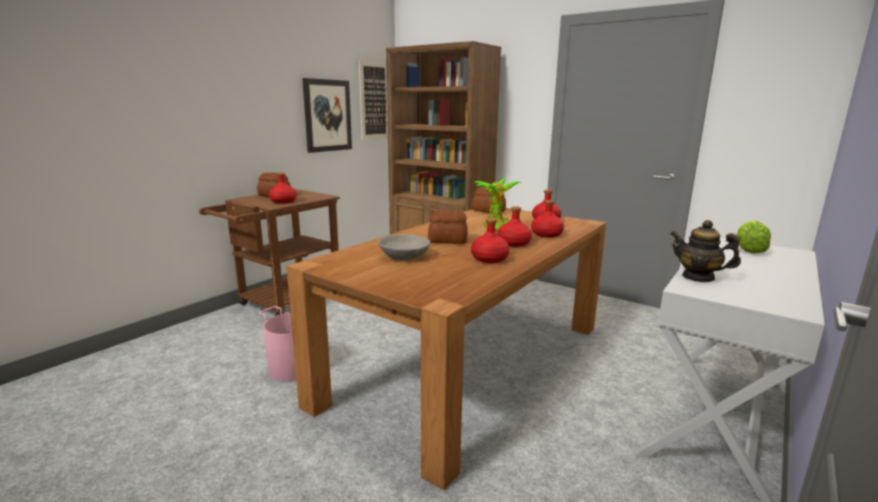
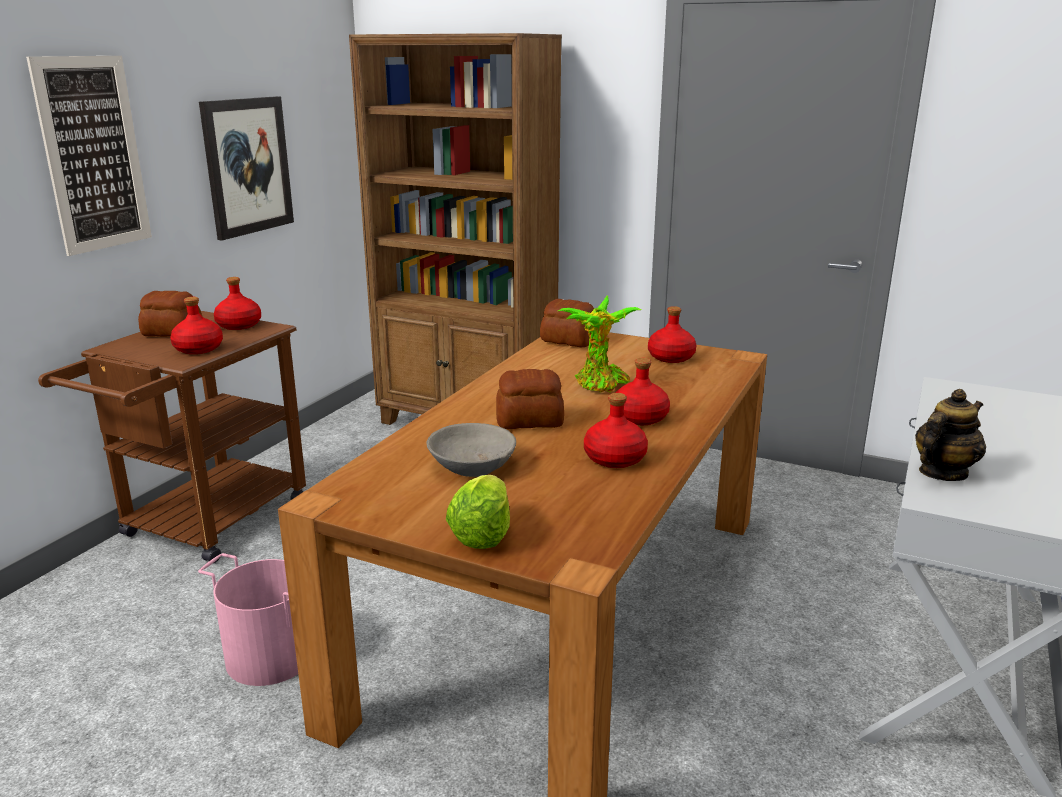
camera: 10 degrees left, 5 degrees up
picture [359,60,388,140] -> picture moved to [26,56,152,256]
red bottle [531,200,564,238] -> red bottle moved to [214,277,261,330]
teapot [670,220,741,282] -> teapot turned 120 degrees clockwise [915,389,986,481]
lettuce [736,221,771,253] -> lettuce moved to [446,475,510,549]

